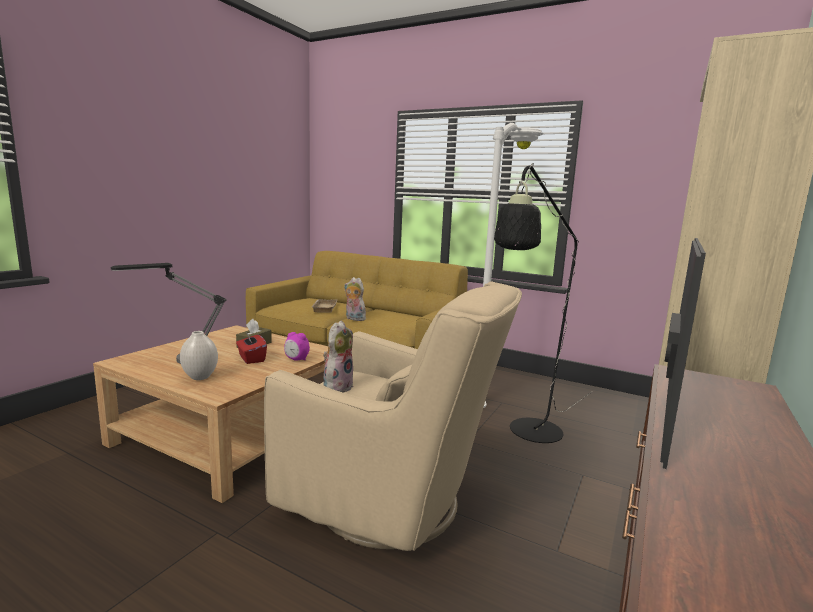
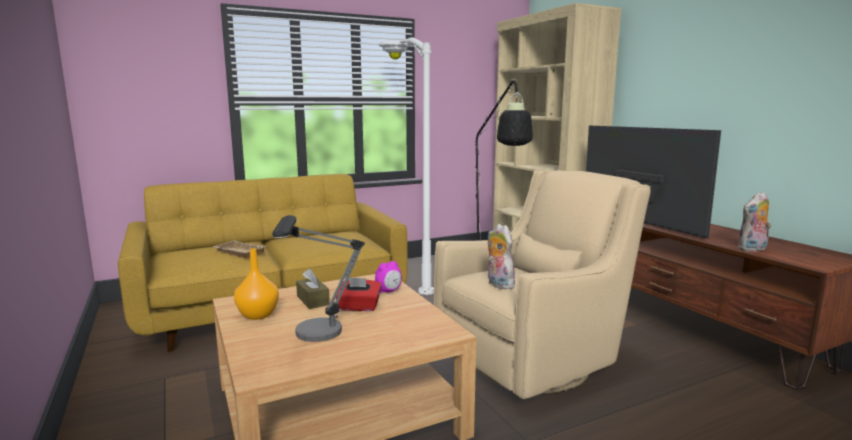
camera: 55 degrees left, 0 degrees up
white vase [180,331,218,380] -> none
plush toy [344,277,366,321] -> plush toy moved to [737,192,771,252]
none -> orange vase [234,248,279,320]

